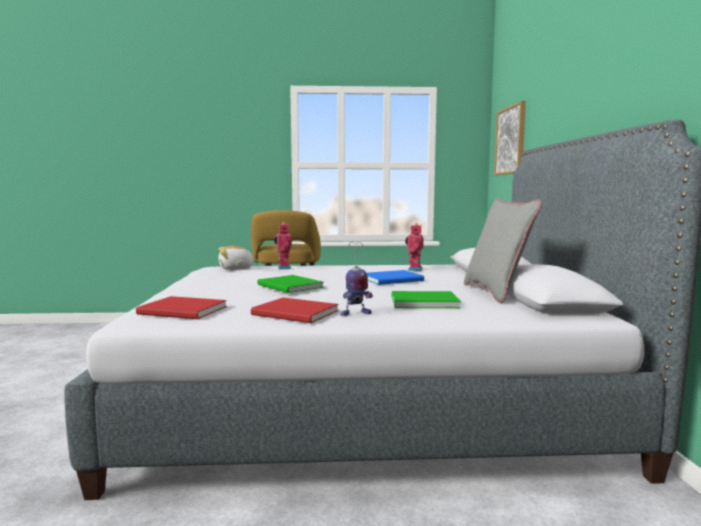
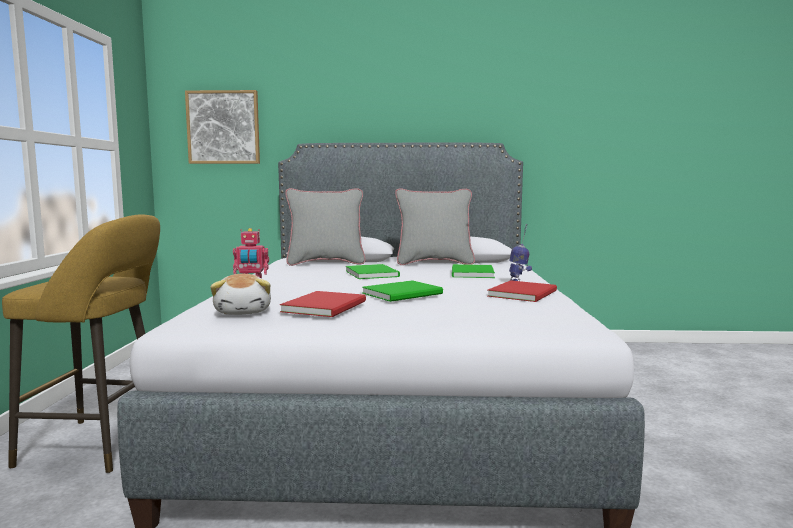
camera: 85 degrees left, 0 degrees up
red book [136,296,227,319] -> red book moved to [280,291,366,317]
blue book [367,270,424,285] -> green book [346,264,400,279]
toy robot [405,223,424,271] -> none
none -> grey pillow [286,188,366,266]

